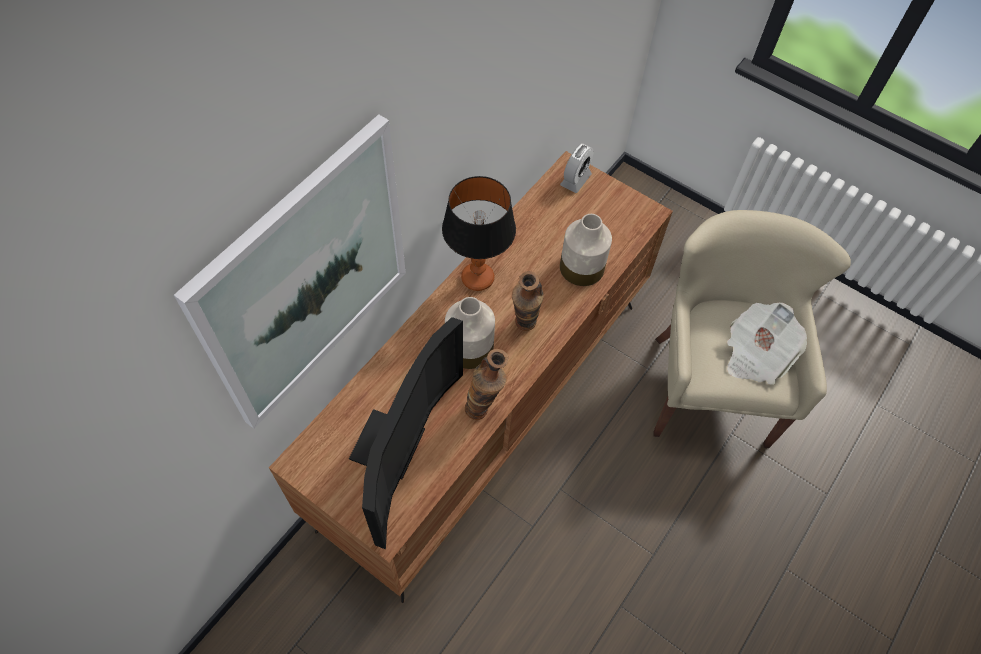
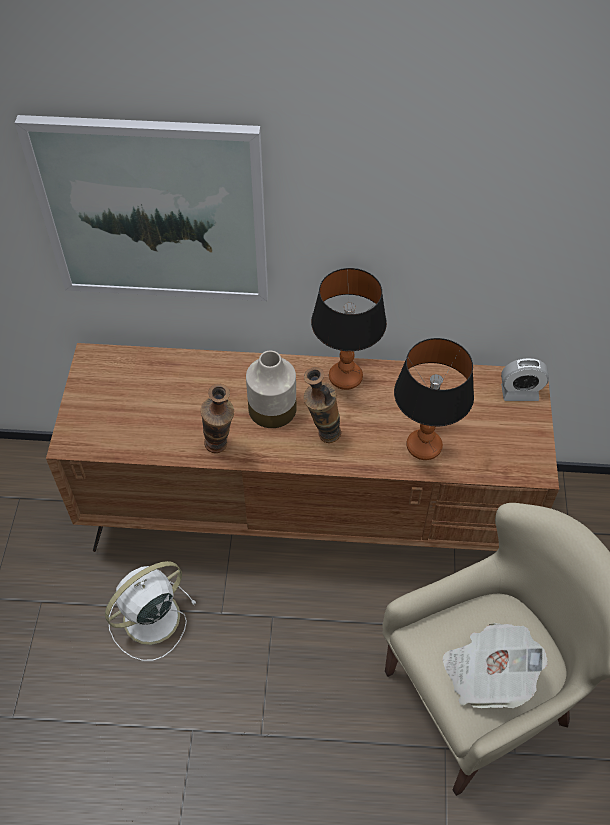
camera: 60 degrees right, 5 degrees down
television [349,317,463,550] -> none
beige vase [560,214,612,286] -> table lamp [394,338,474,460]
none -> white fan [105,561,197,661]

